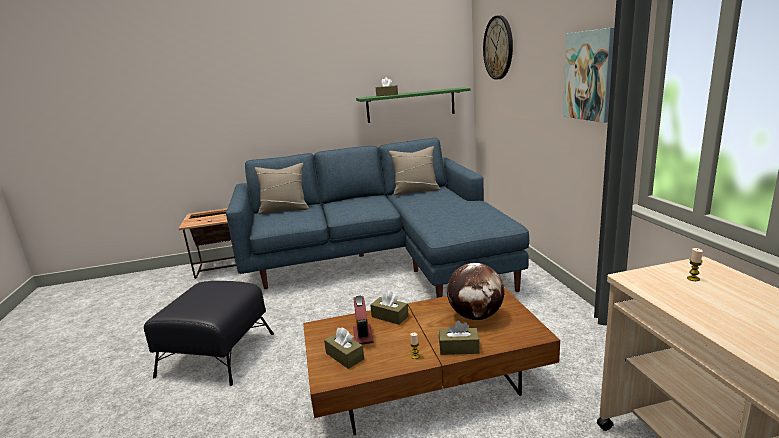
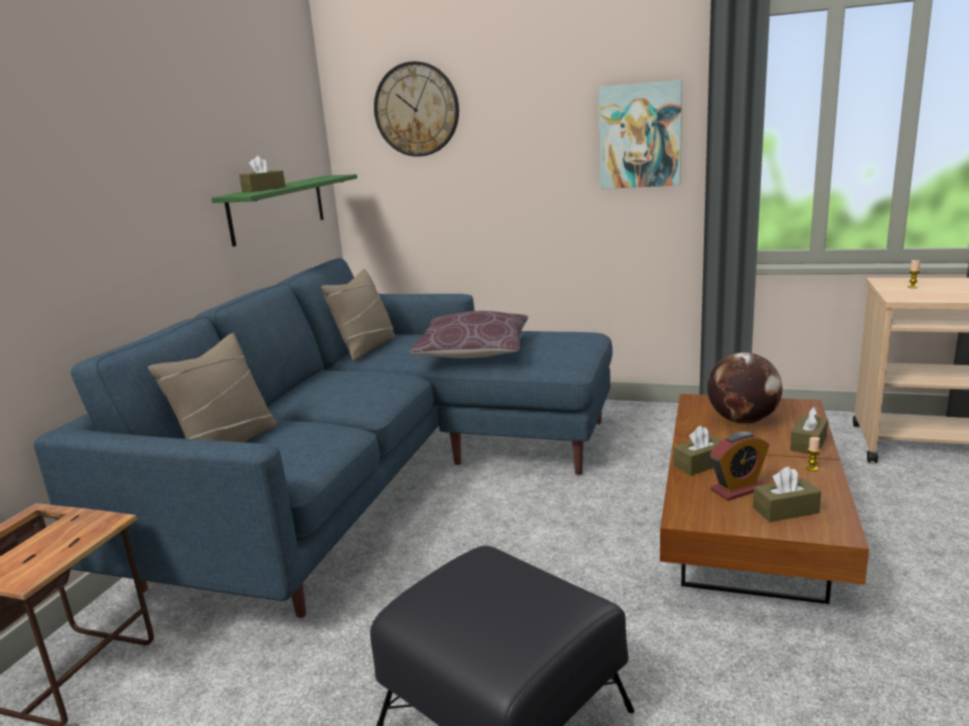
camera: 60 degrees left, 0 degrees up
alarm clock [353,295,374,345] -> alarm clock turned 135 degrees clockwise [710,431,769,501]
none -> brown pillow [410,311,528,358]

